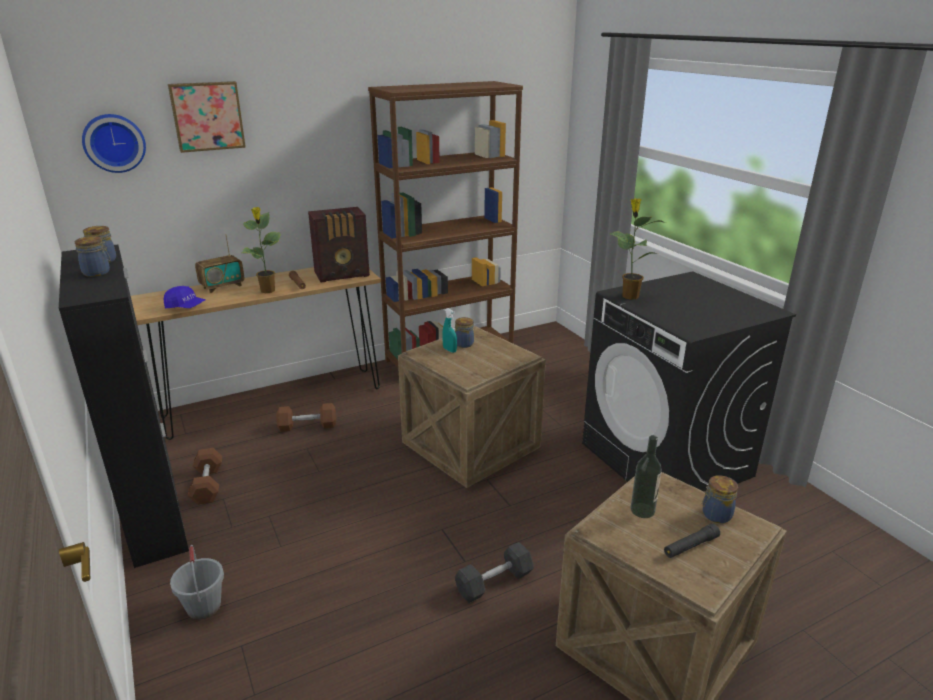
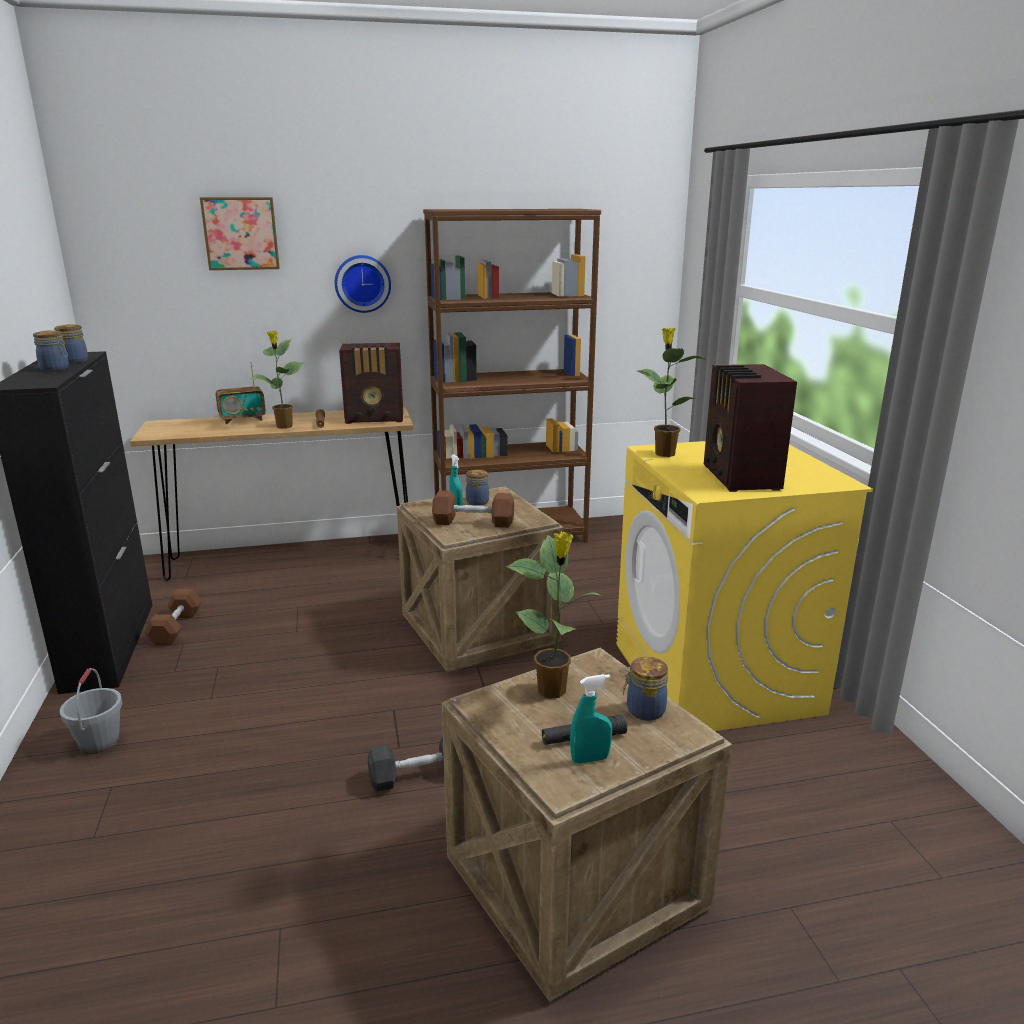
camera: 15 degrees right, 5 degrees down
wall clock [82,114,146,173] -> wall clock moved to [335,255,391,313]
blue cap [164,286,206,308] -> none
brown dumbbell [276,403,336,432] -> brown dumbbell moved to [432,491,514,528]
black washing machine [582,271,796,492] -> yellow washing machine [616,441,873,731]
bottle [631,435,662,518] -> potted plant [505,531,604,699]
none -> turquoise spray bottle [570,674,612,764]
none -> radio [704,364,797,492]

